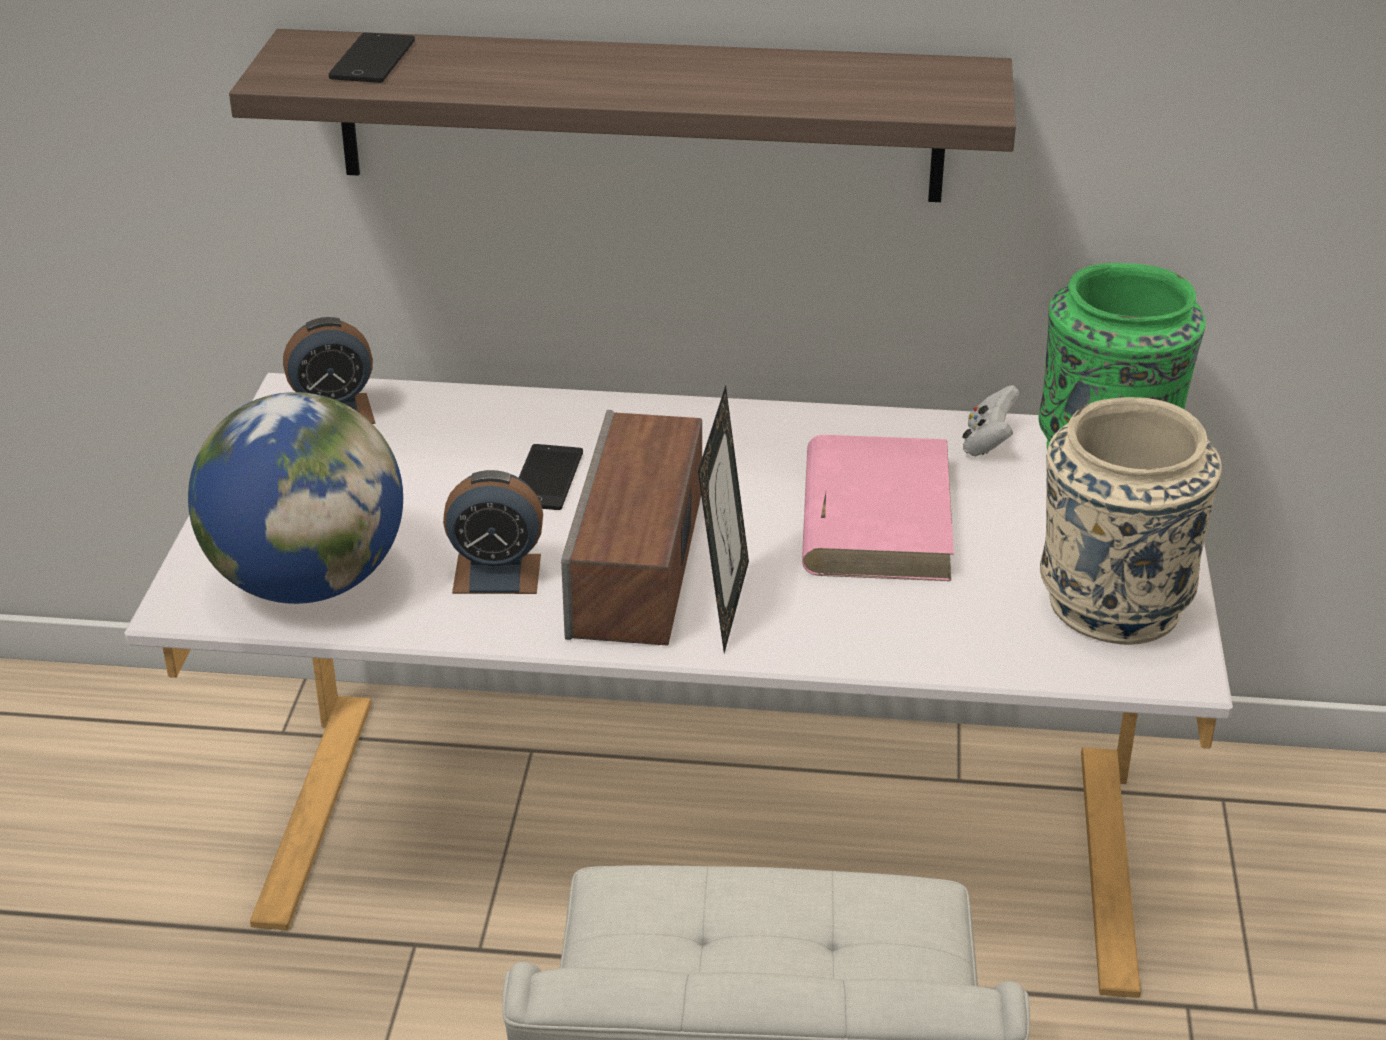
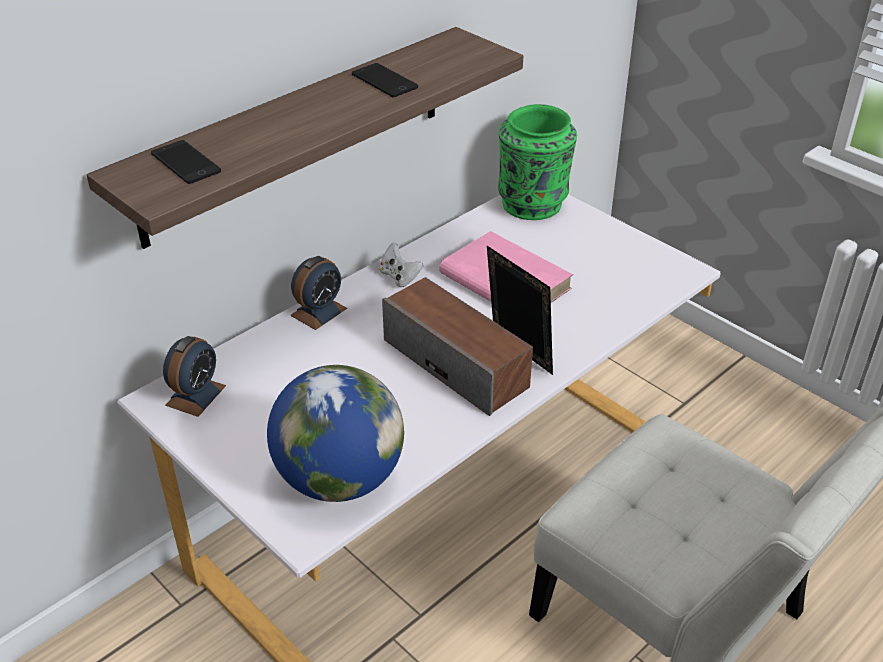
camera: 50 degrees left, 5 degrees up
alarm clock [443,470,543,594] -> alarm clock moved to [290,256,347,330]
phone [519,444,583,510] -> phone moved to [352,63,418,97]
white game controller [963,385,1019,456] -> white game controller moved to [379,242,423,287]
beige vase [1040,397,1222,645] -> none

